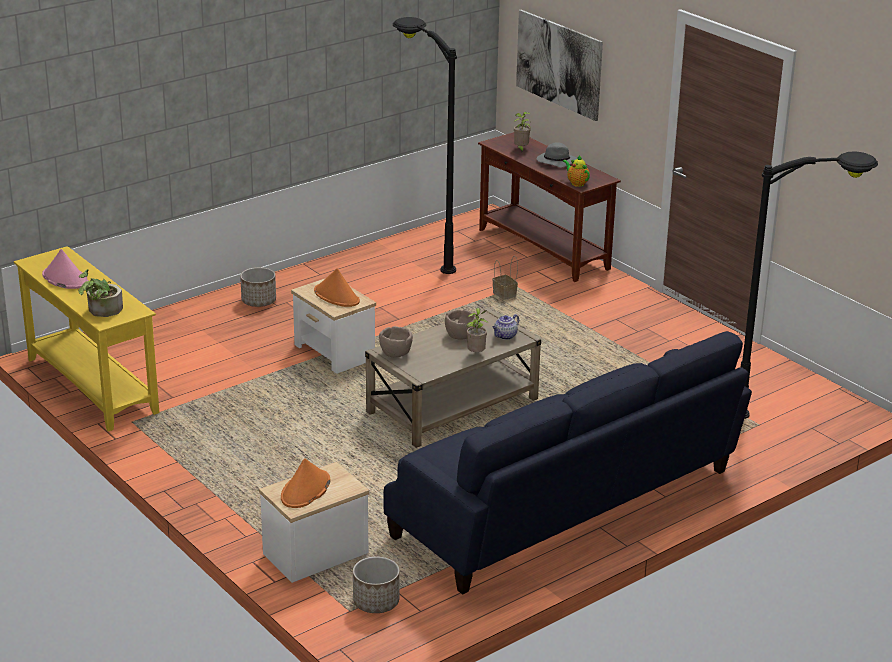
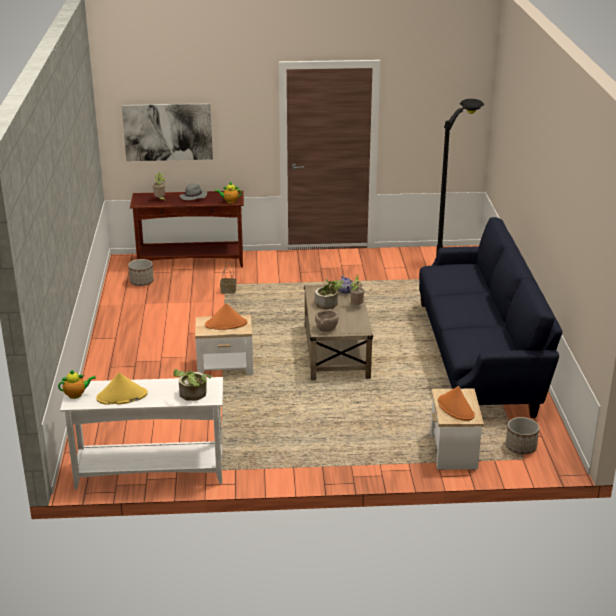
camera: 55 degrees left, 0 degrees up
yellow console table [14,246,159,432] -> white console table [60,377,223,489]
pink hat [42,249,88,289] -> yellow hat [96,373,148,405]
planter [240,267,276,307] -> planter moved to [128,259,154,286]
black floor lamp [393,17,457,274] -> none
brown bowl [445,310,476,340] -> potted plant [315,279,344,309]
none -> teapot [58,369,96,399]

